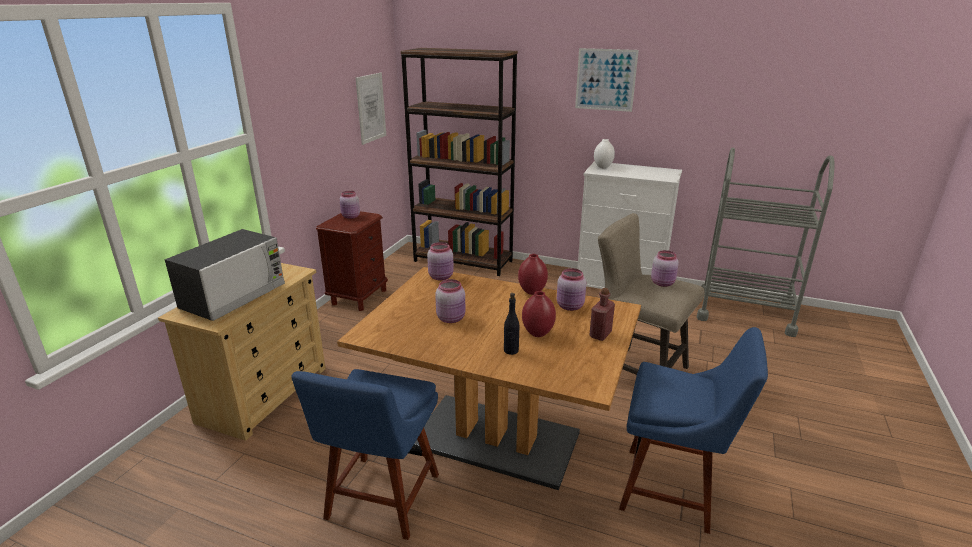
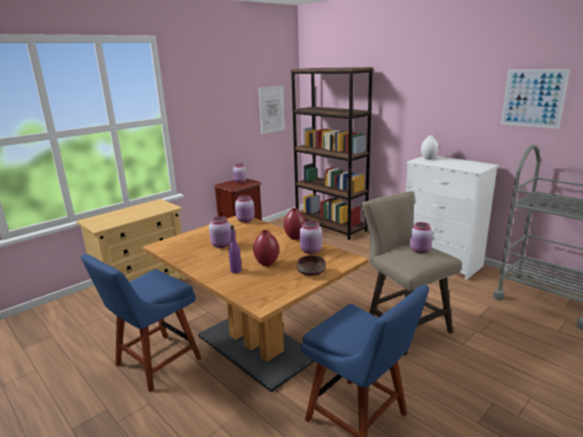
camera: 25 degrees right, 5 degrees down
microwave [165,229,285,321] -> none
black bottle [504,293,519,355] -> purple bottle [229,225,242,273]
picture [575,48,639,112] -> picture moved to [501,69,570,129]
red bottle [589,288,615,341] -> brown bowl [297,255,326,276]

